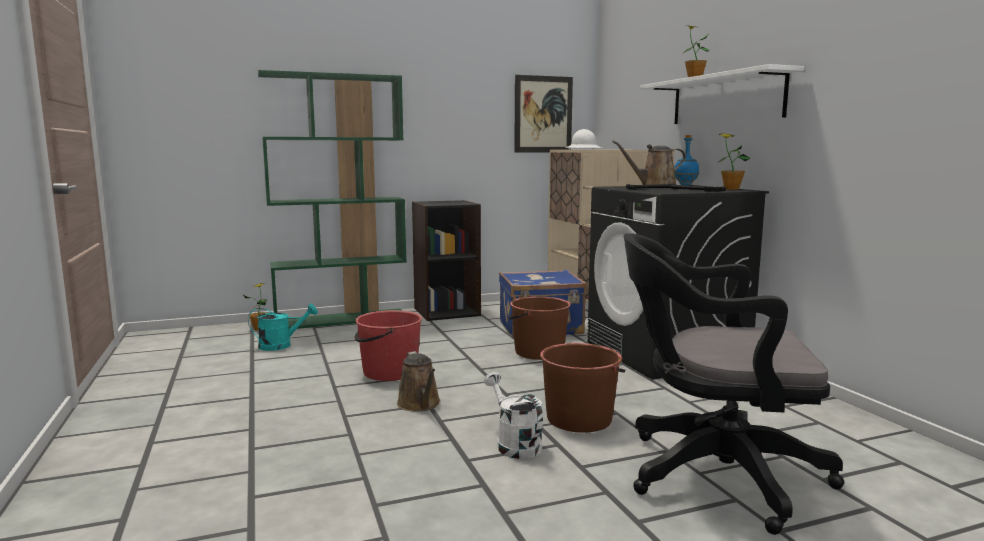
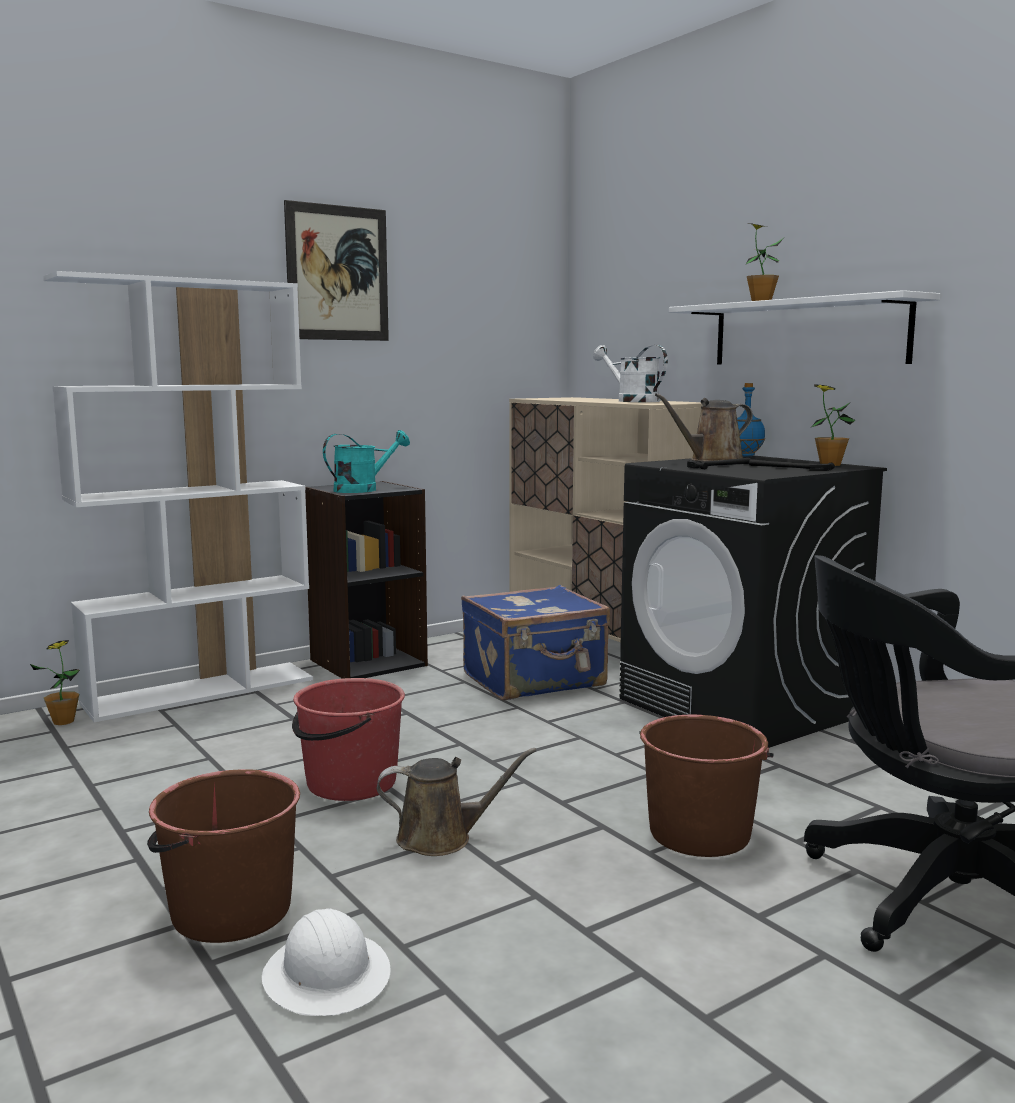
camera: 15 degrees left, 0 degrees up
turquoise watering can [248,304,318,351] -> turquoise watering can moved to [323,430,410,493]
green bookcase [258,70,407,329] -> white bookcase [43,271,313,722]
brown watering can [397,351,441,412] -> brown watering can turned 60 degrees counterclockwise [377,748,536,856]
white watering can [484,372,543,459] -> white watering can moved to [593,345,668,402]
brown bucket [509,296,571,360] -> brown bucket moved to [147,769,300,943]
picture [514,75,573,153] -> picture moved to [284,200,389,341]
white hard hat [565,129,602,150] -> white hard hat moved to [262,908,391,1016]

